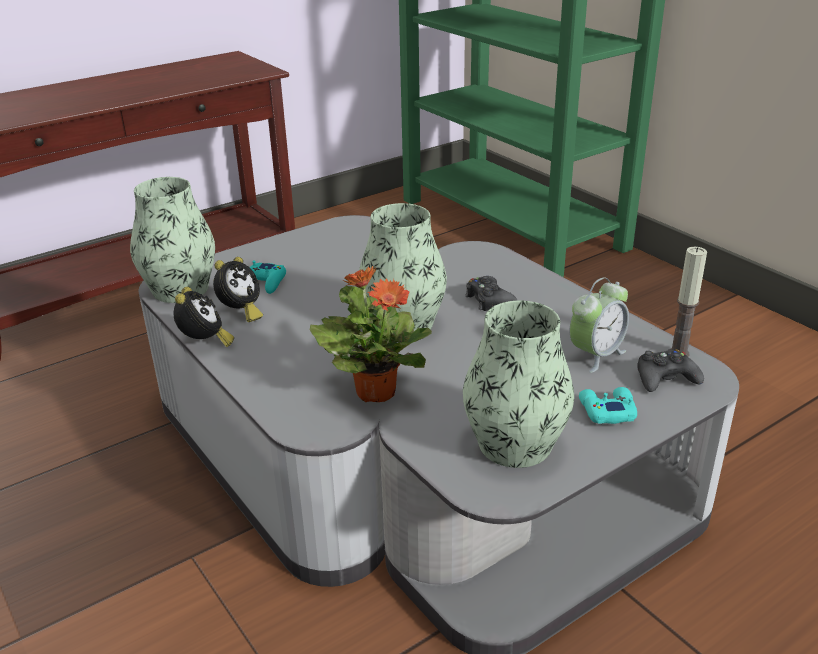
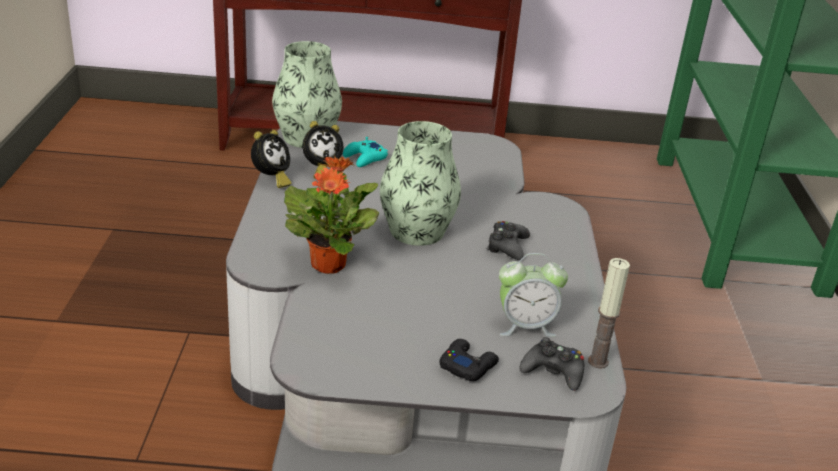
camera: 35 degrees right, 0 degrees up
vase [463,301,574,468] -> none
turquoise game controller [579,387,637,424] -> black game controller [439,339,499,381]

